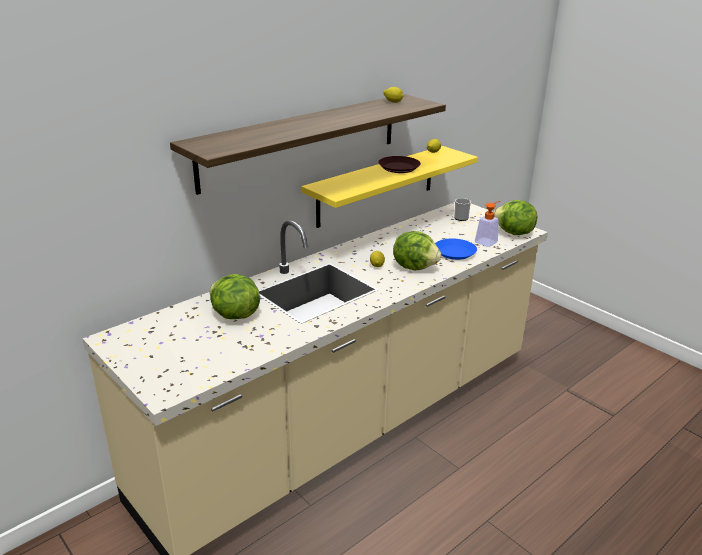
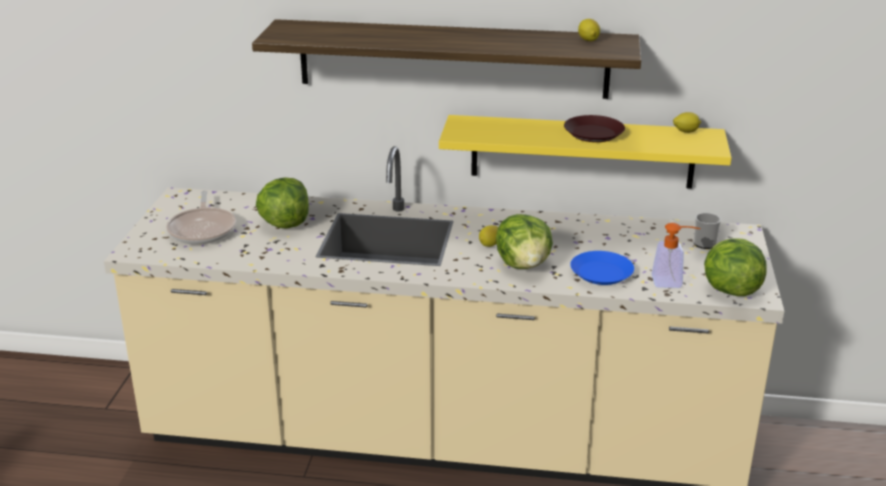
camera: 50 degrees right, 0 degrees up
none -> frying pan [166,191,236,245]

